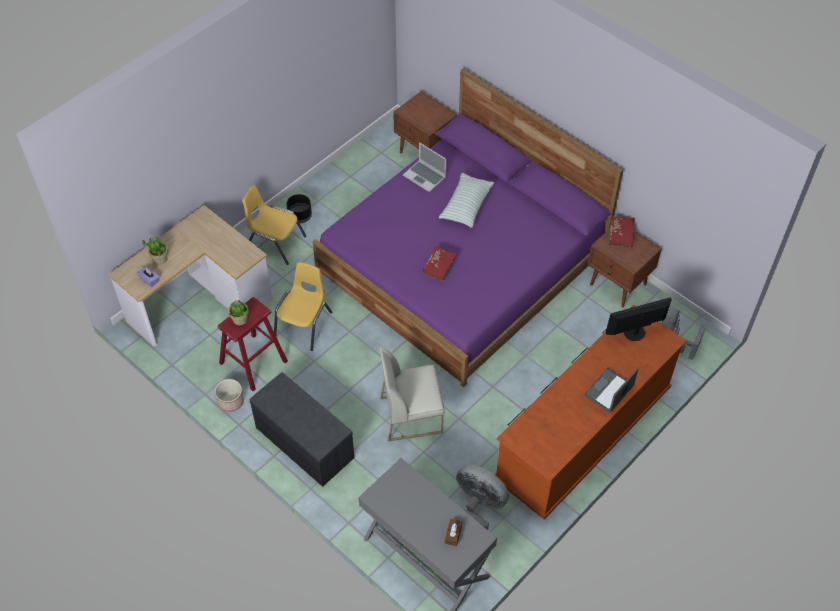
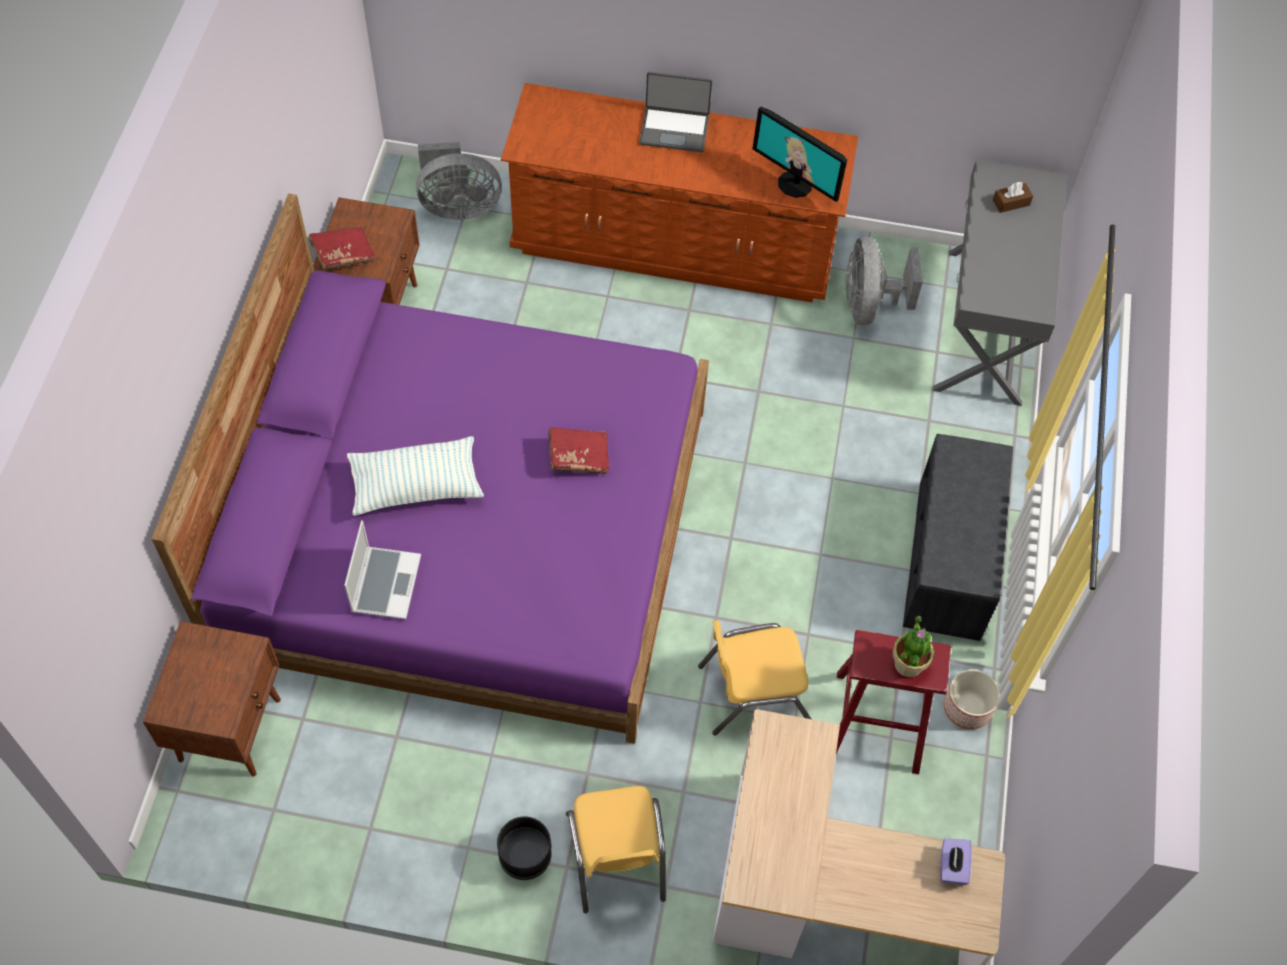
camera: 125 degrees left, 5 degrees up
potted plant [142,237,168,264] -> none
white chair [379,347,445,441] -> none
monitor [606,297,672,341] -> monitor moved to [752,107,847,202]

